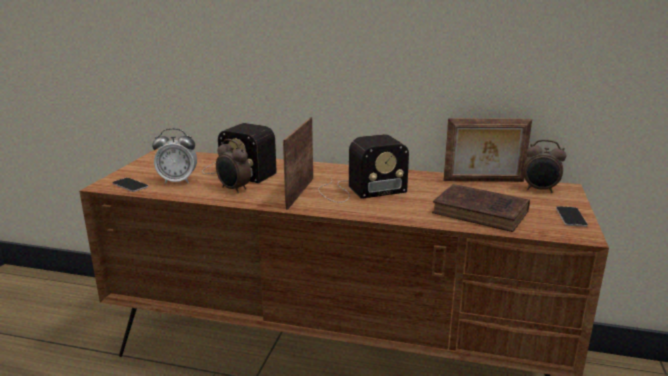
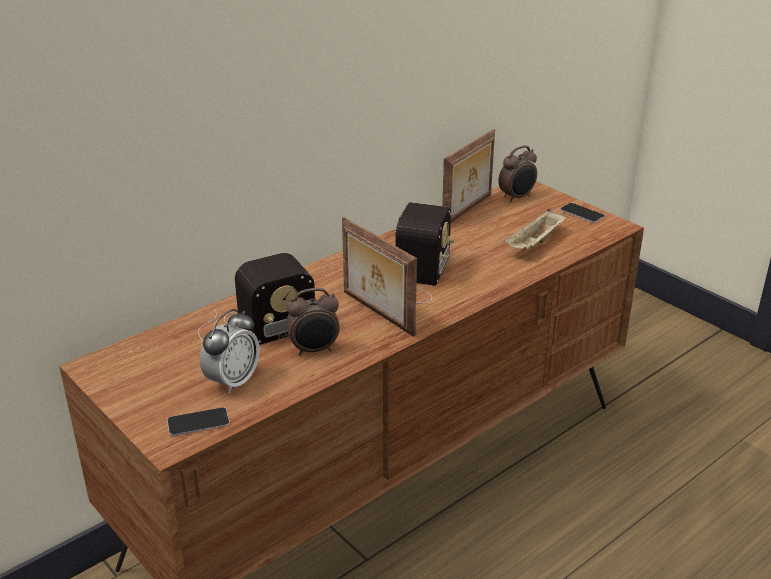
camera: 55 degrees left, 10 degrees up
brown book [432,184,530,232] -> beige tray [504,209,566,250]

